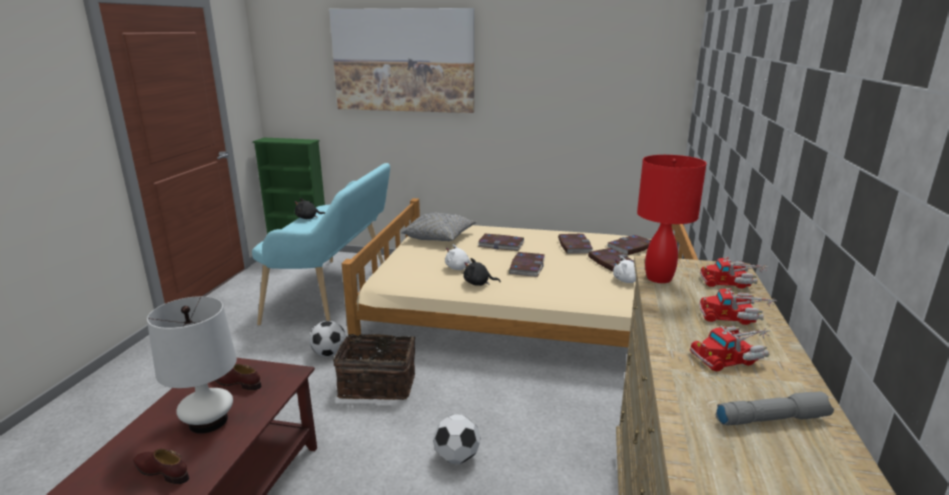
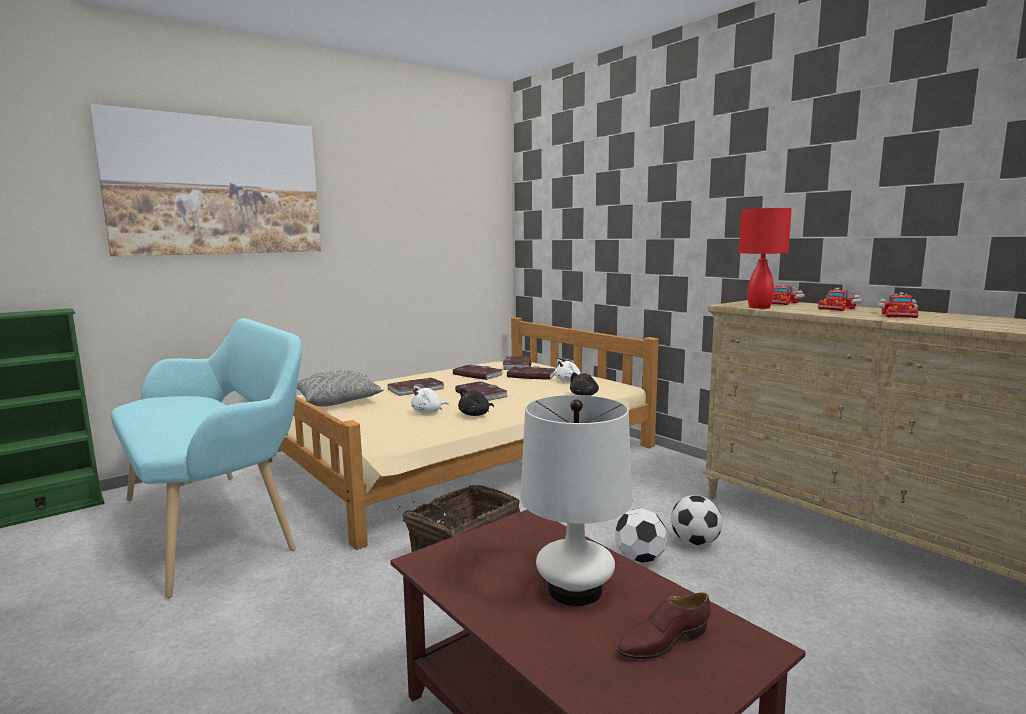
camera: 50 degrees left, 10 degrees down
brown shoe [215,364,262,390] -> none
black plush toy [294,198,325,219] -> black plush toy moved to [570,372,599,396]
football [309,321,346,357] -> football moved to [671,495,722,546]
grey flashlight [716,392,834,425] -> none

